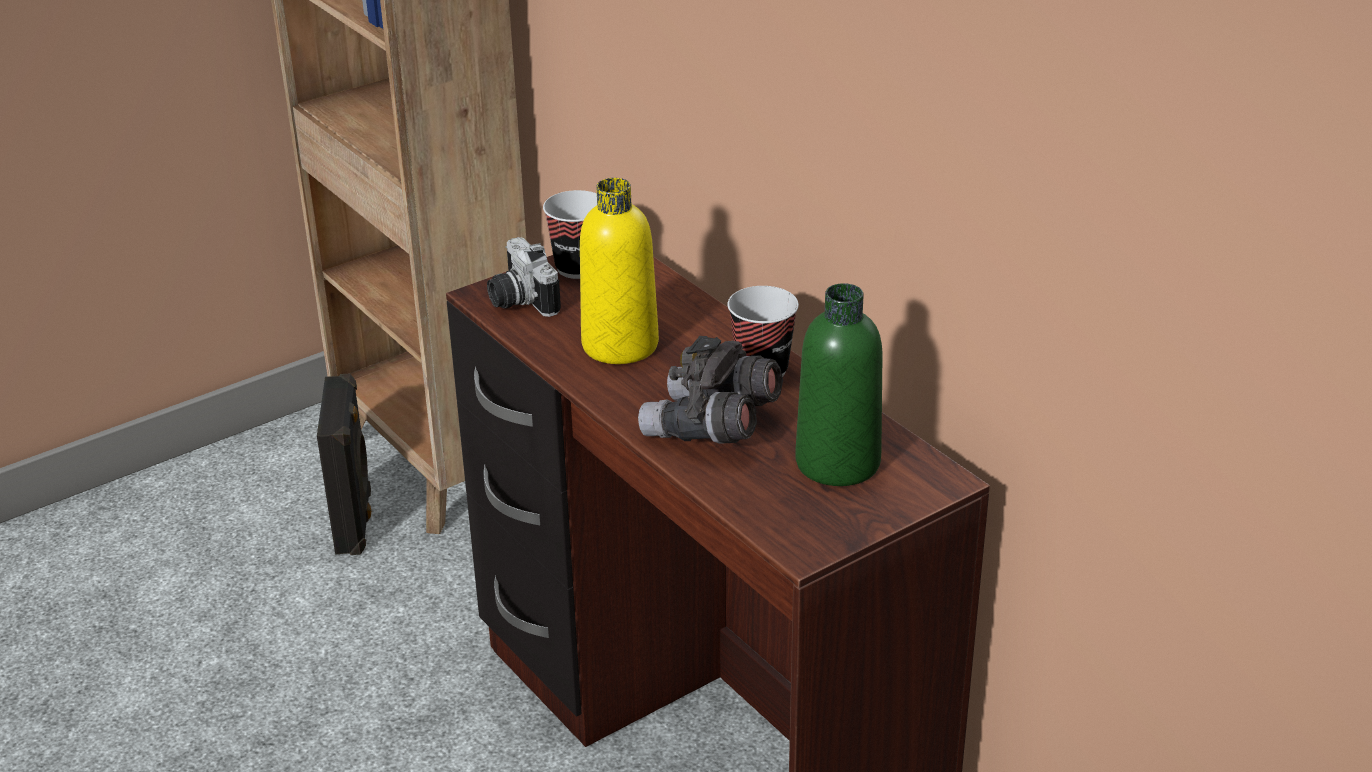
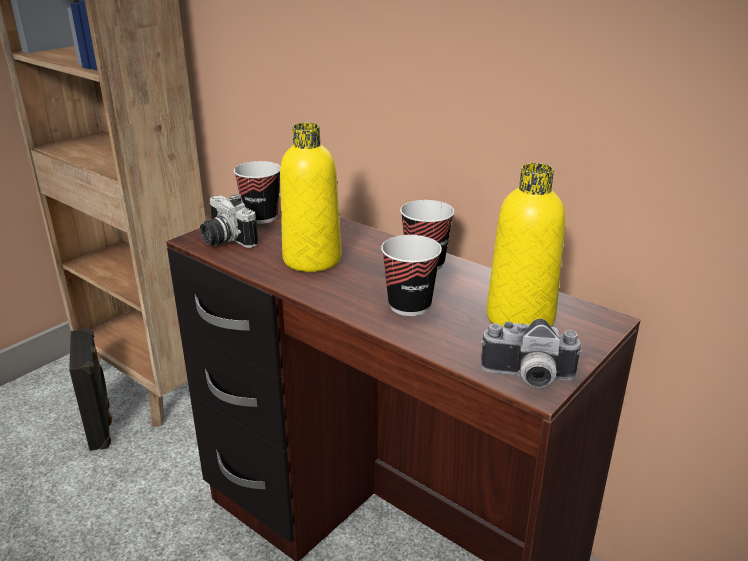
camera: 15 degrees left, 5 degrees down
grey binoculars [638,336,783,444] -> cup [381,235,442,316]
green bottle [795,283,883,486] -> yellow bottle [486,163,565,329]
none -> camera [481,319,583,388]

